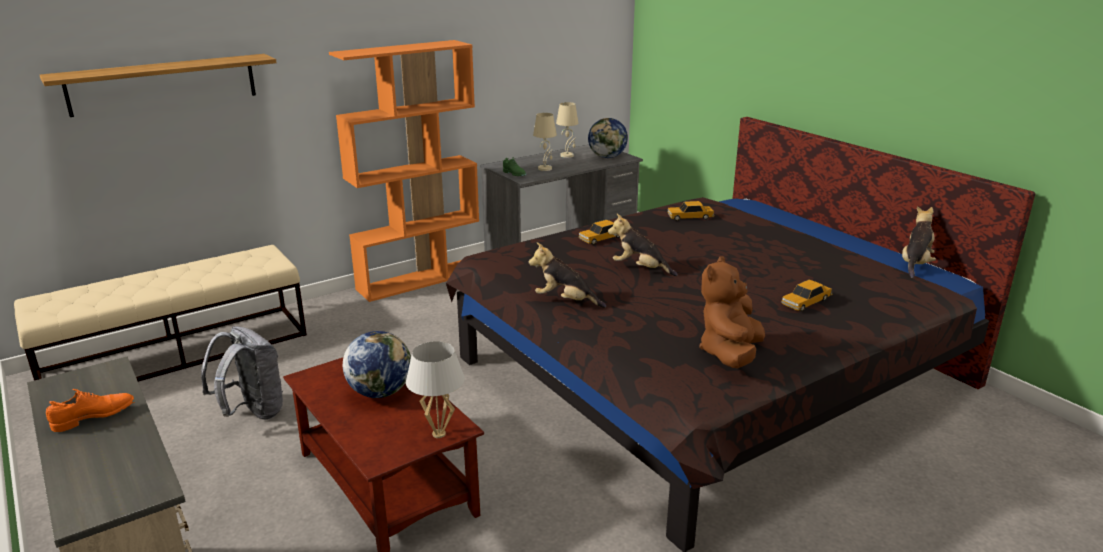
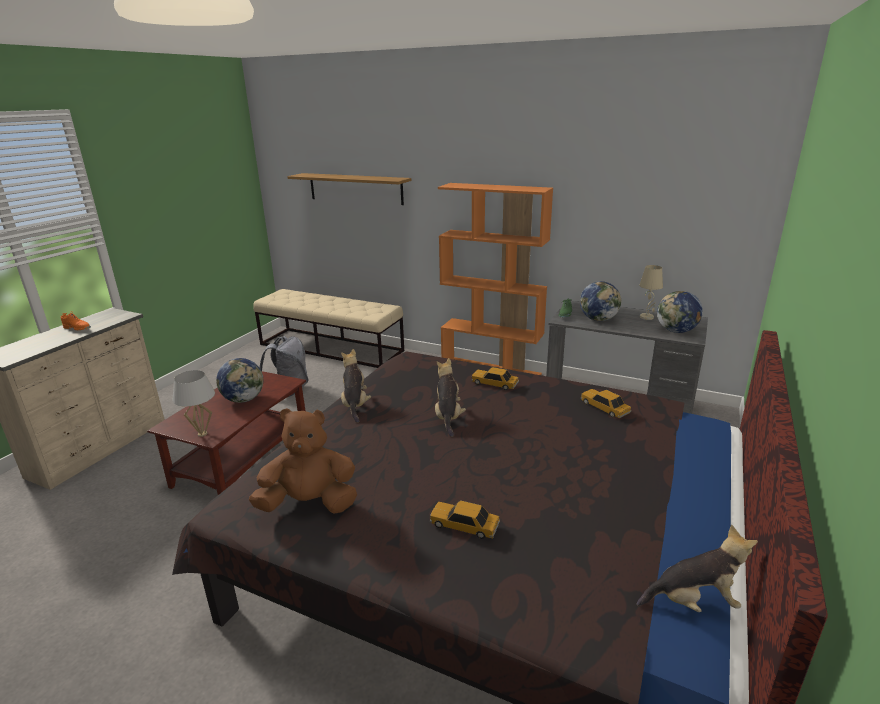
camera: 60 degrees right, 0 degrees up
beige table lamp [533,113,557,171] -> globe [580,281,622,321]

